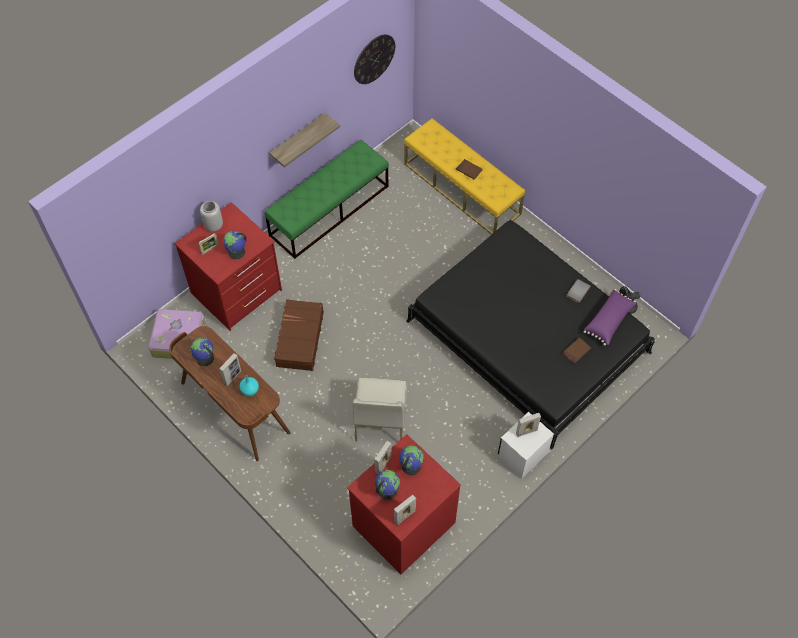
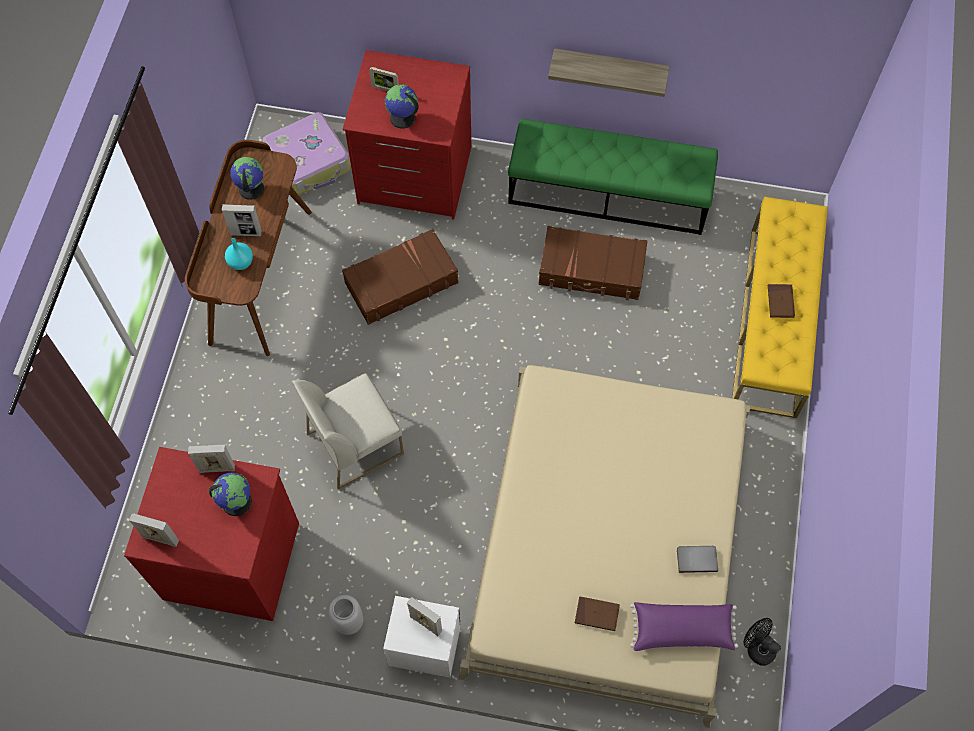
camera: 55 degrees right, 5 degrees up
grey vase [200,201,223,232] -> grey vase moved to [329,595,363,635]
wall clock [354,34,395,84] -> none
globe [375,470,400,500] -> none
black bed [406,220,655,450] -> beige bed [458,365,750,728]
none -> brown suitcase [539,226,648,301]

